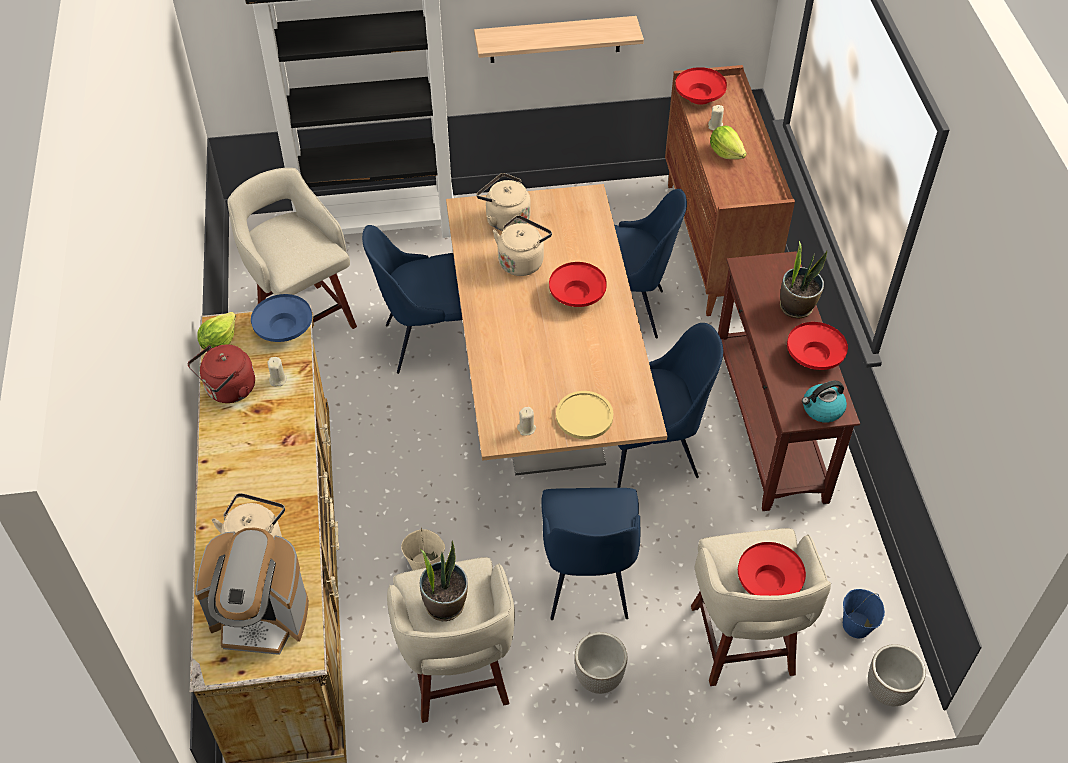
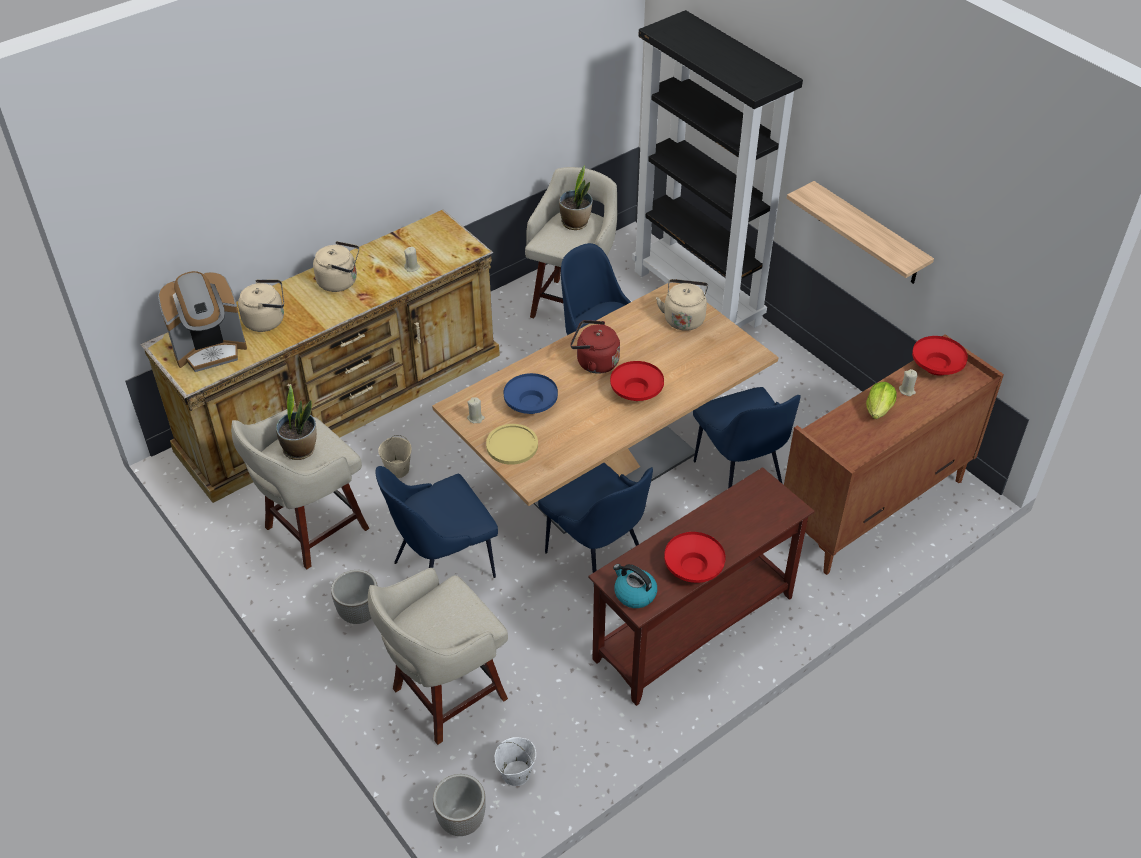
camera: 60 degrees right, 5 degrees down
red kettle [188,344,255,403] -> red kettle moved to [570,320,620,374]
coffee machine [195,528,309,655] -> coffee machine turned 90 degrees counterclockwise [158,271,247,372]
lettuce [197,312,236,349] -> none
blue bowl [251,294,312,342] -> blue bowl moved to [504,373,558,414]
beige kettle [493,215,552,276] -> beige kettle moved to [313,241,359,292]
red bowl [738,542,806,596] -> none
potted plant [780,241,827,319] -> potted plant moved to [559,165,592,230]
blue bucket [843,589,885,638] -> white bucket [494,737,536,786]

